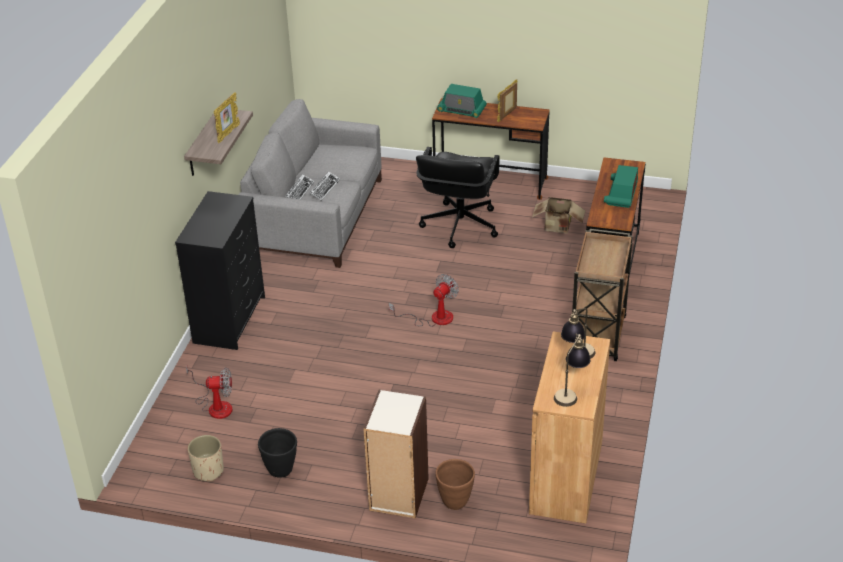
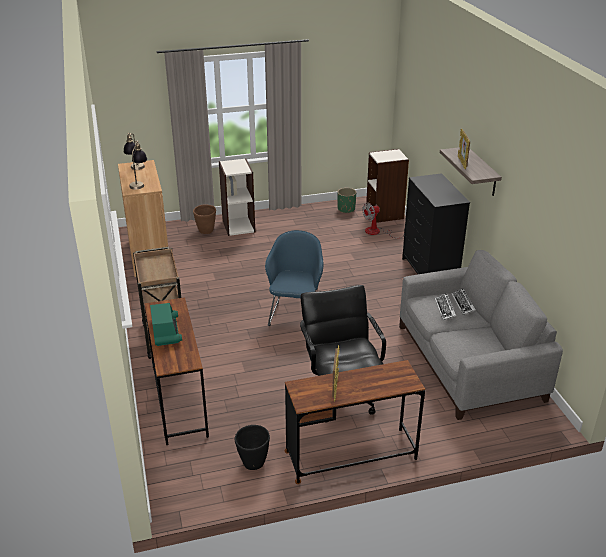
camera: 150 degrees right, 5 degrees down
beige planter [188,435,224,481] -> green planter [337,188,356,213]
black planter [258,428,297,478] -> black planter moved to [235,425,270,470]
fan [389,274,459,327] -> blue armchair [265,230,323,326]
radio [437,84,487,118] -> none
cardboard box [532,197,585,233] -> none
none -> bookcase [366,149,409,223]

